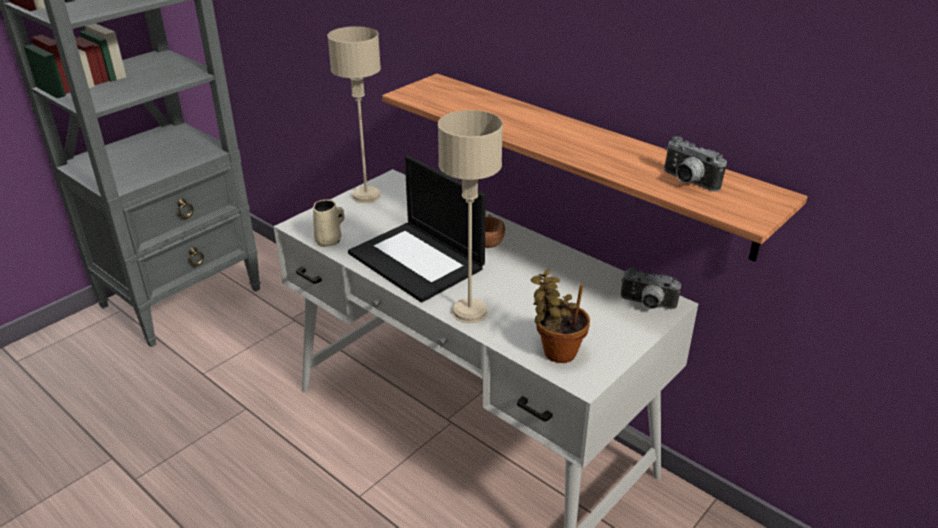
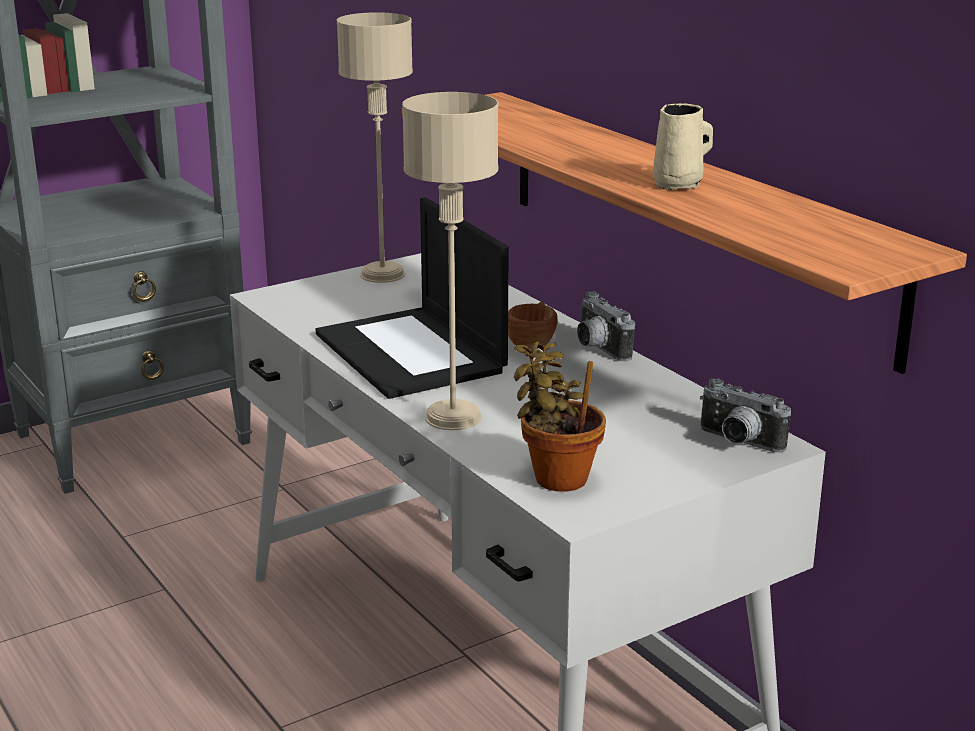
camera: 15 degrees right, 10 degrees down
beige mug [313,199,345,247] -> beige mug moved to [653,103,713,190]
camera [664,136,727,192] -> camera moved to [577,291,635,361]

